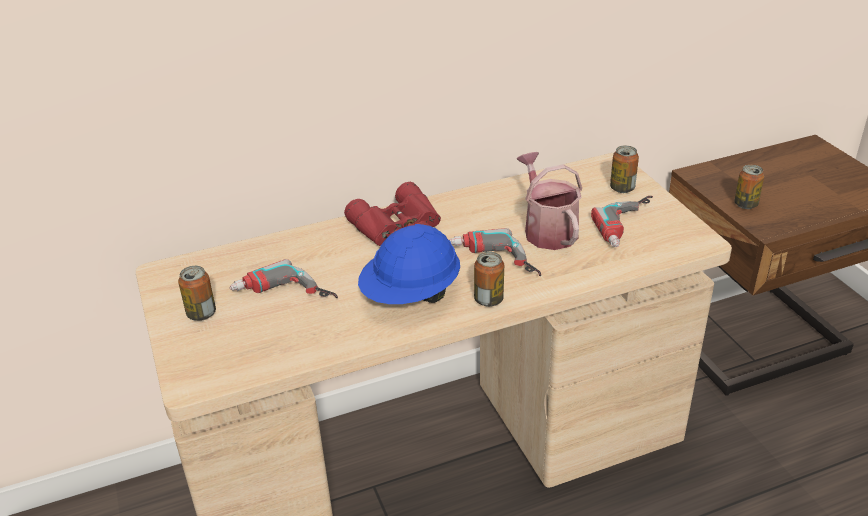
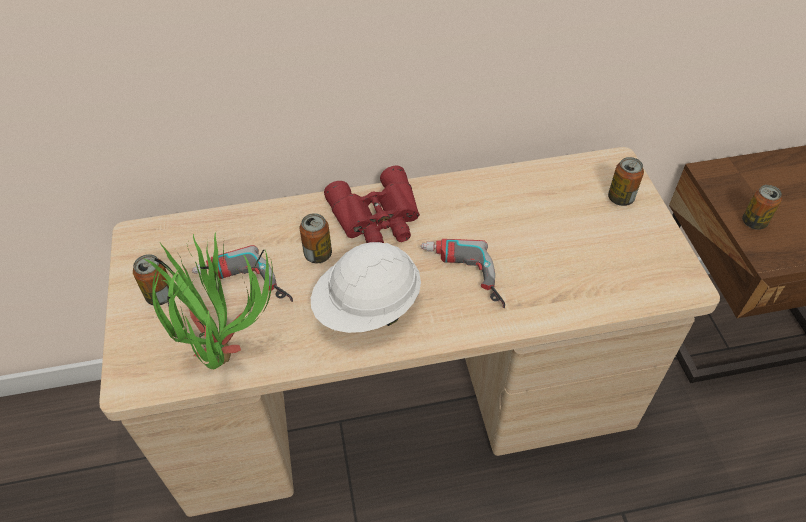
camera: 10 degrees right, 15 degrees up
blue hard hat [358,224,460,304] -> white hard hat [311,242,421,333]
can [474,252,504,307] -> can moved to [300,213,332,263]
watering can [517,152,582,250] -> none
power drill [591,196,653,247] -> none
none -> potted plant [143,231,273,369]

